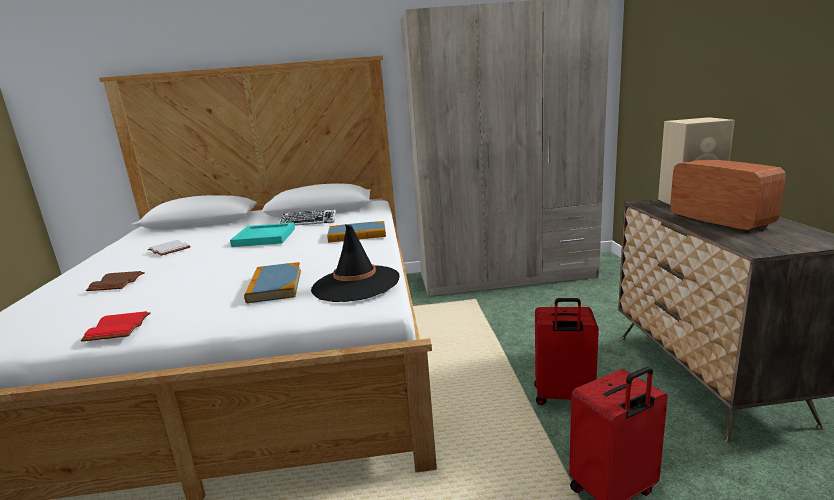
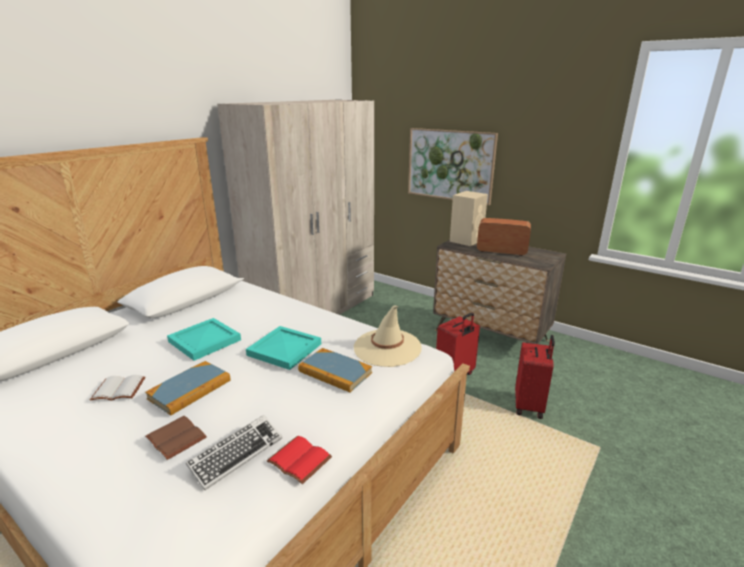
camera: 50 degrees left, 5 degrees up
keyboard [279,209,336,226] -> keyboard moved to [186,415,282,490]
black hat [311,225,400,302] -> beige hat [354,305,422,367]
book [327,221,386,243] -> book moved to [145,361,231,416]
none -> turquoise tray [246,326,321,370]
none -> picture [408,128,498,205]

